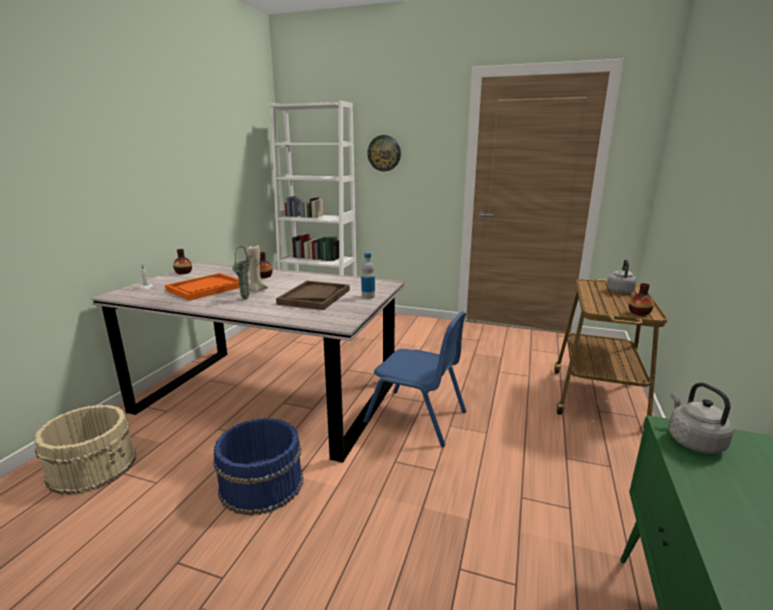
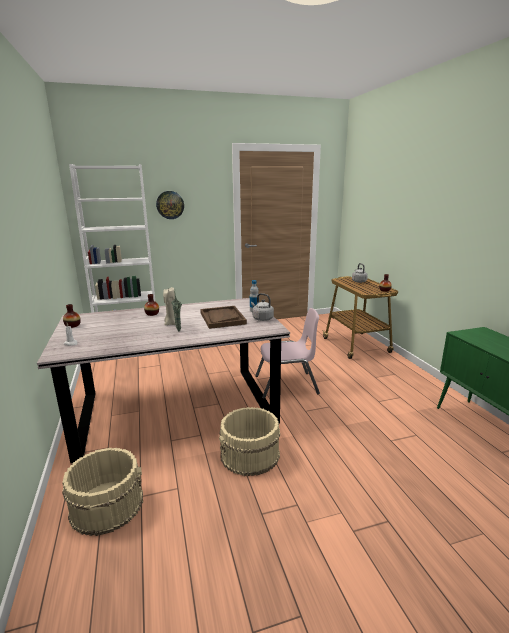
camera: 35 degrees left, 0 degrees up
orange tray [165,273,240,301] -> none
blue bucket [213,418,303,516] -> beige bucket [219,407,280,476]
blue chair [363,312,466,447] -> pink chair [255,308,320,398]
grey kettle [669,383,734,454] -> grey kettle moved to [251,293,274,321]

